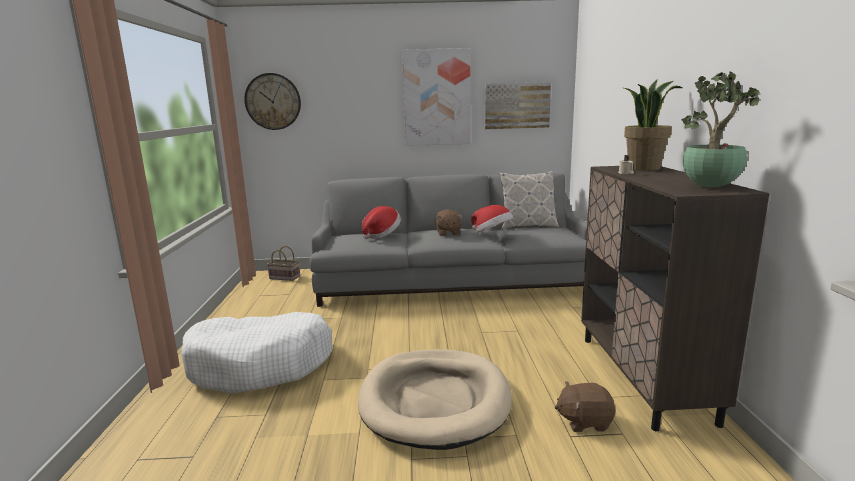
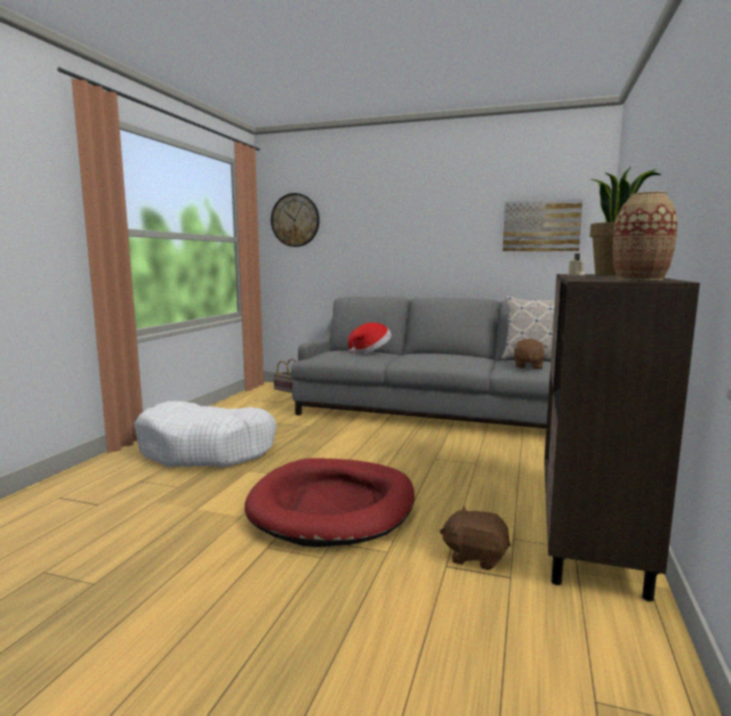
camera: 20 degrees right, 5 degrees down
beige dog bed [358,349,512,450] -> red dog bed [245,458,415,547]
picture [402,48,471,146] -> none
brown plush toy [435,209,463,236] -> brown plush toy moved to [514,339,547,369]
hat [471,205,514,233] -> none
potted plant [682,71,760,188] -> vase [613,191,678,281]

